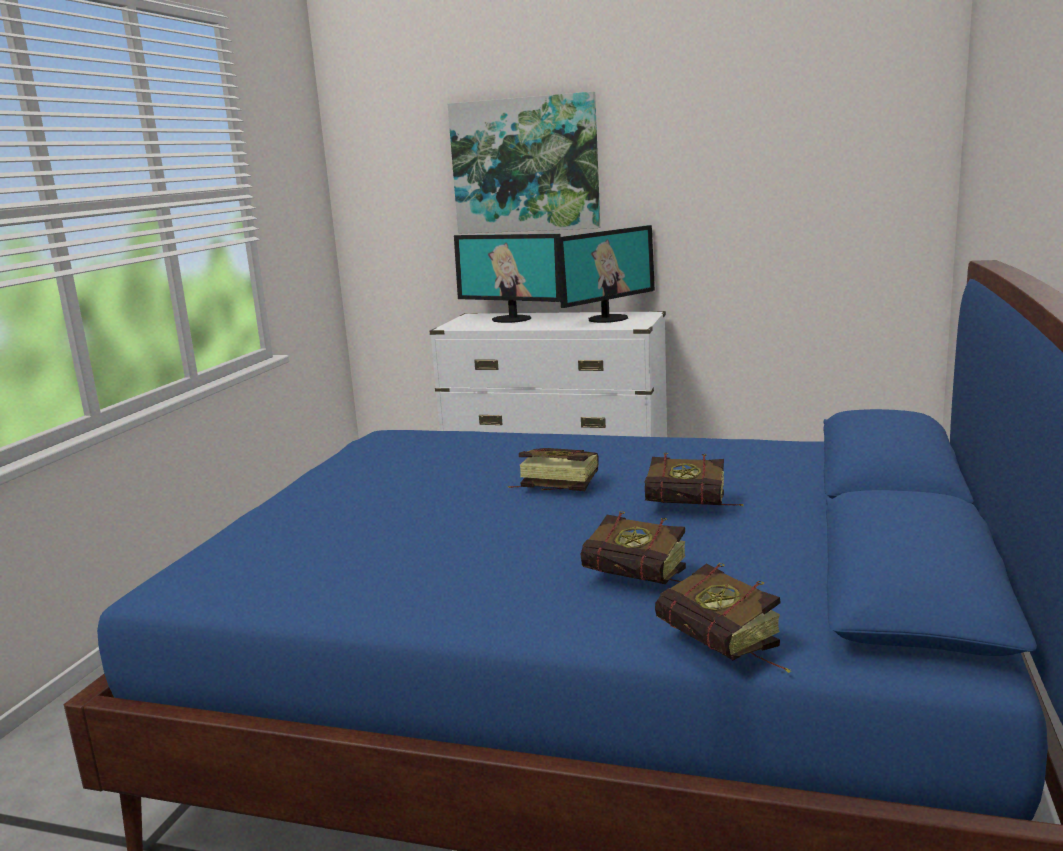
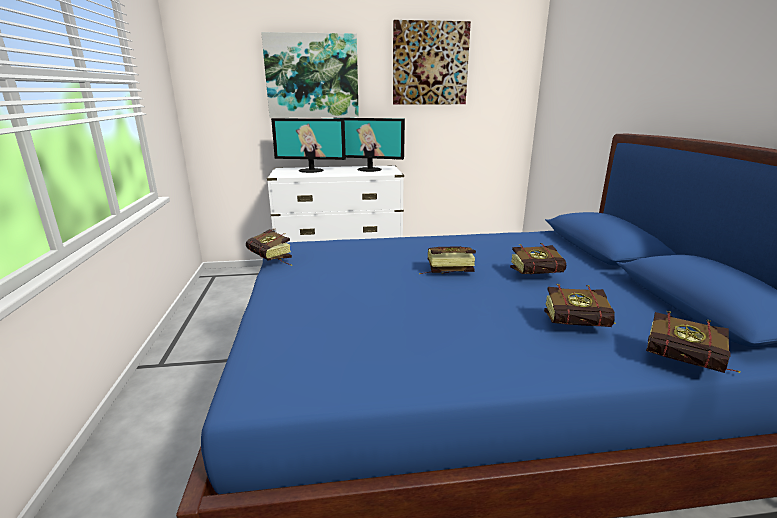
camera: 25 degrees left, 5 degrees up
monitor [556,225,655,323] -> monitor turned 75 degrees clockwise [333,118,405,172]
none -> book [246,228,292,266]
none -> picture [393,20,471,105]

